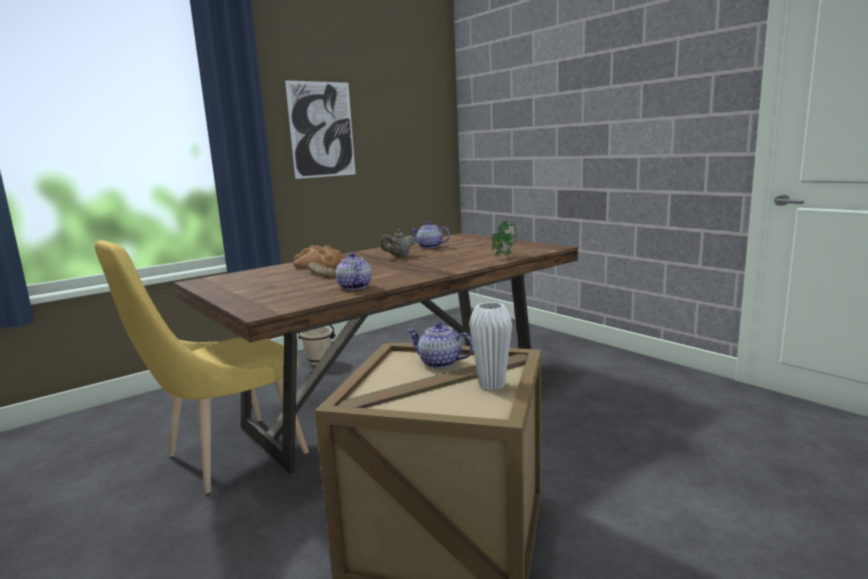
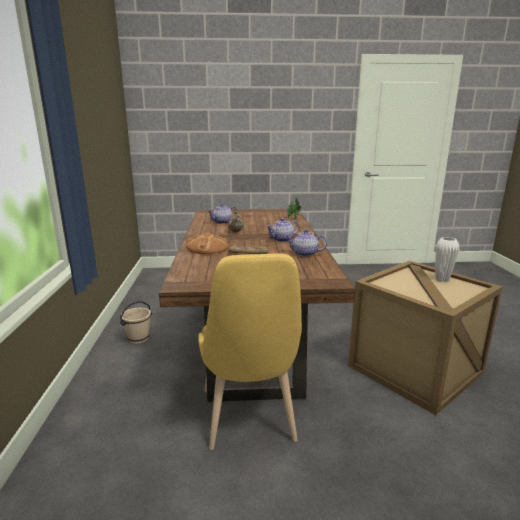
camera: 55 degrees left, 5 degrees up
picture [285,80,355,179] -> none
teapot [407,322,473,368] -> teapot moved to [266,218,299,242]

